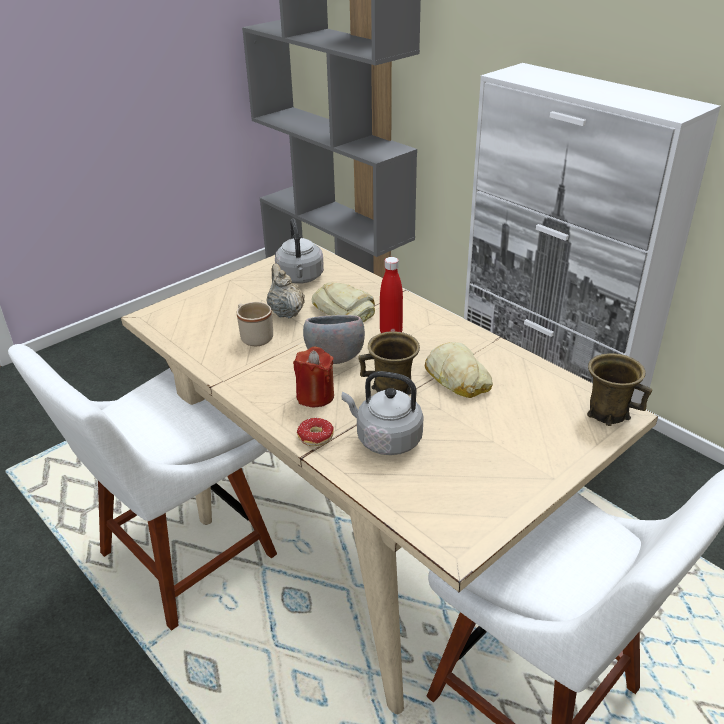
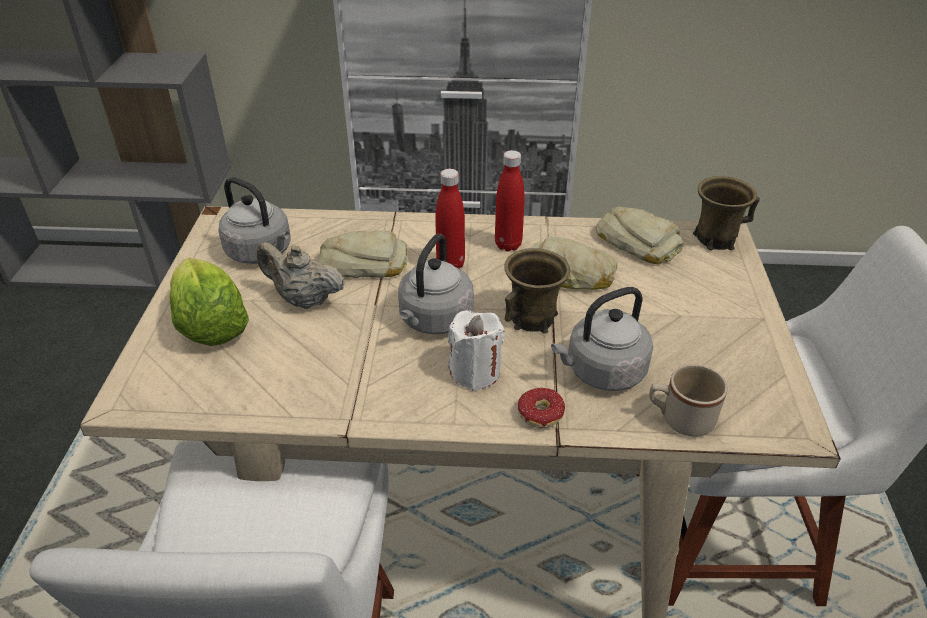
camera: 45 degrees left, 5 degrees up
beige mug [237,302,273,346] -> beige mug moved to [649,364,728,437]
red candle [293,346,334,407] -> white candle [448,310,505,391]
grey bowl [303,315,365,364] -> grey kettle [398,234,474,334]
none -> lettuce [169,258,249,346]
none -> red bottle [495,150,525,251]
none -> bread [596,207,683,264]

